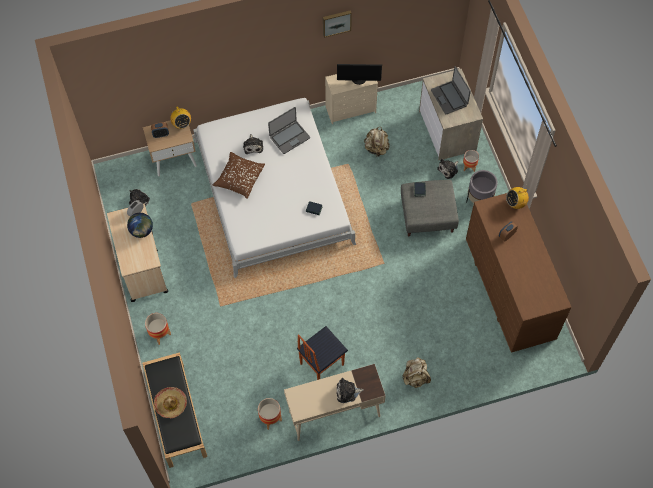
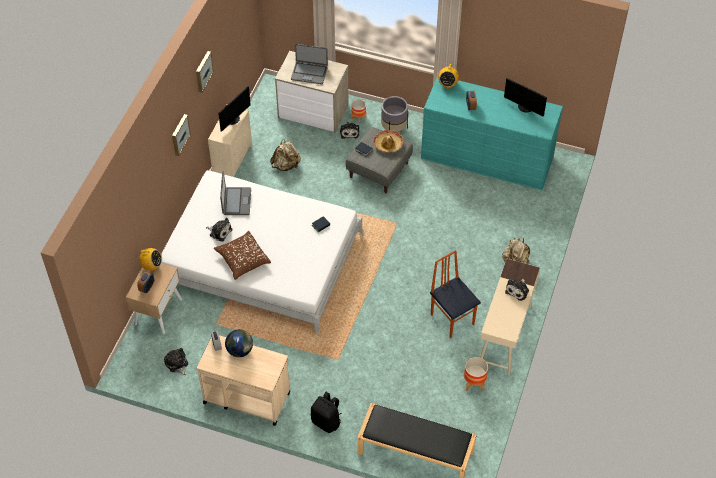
camera: 55 degrees left, 10 degrees down
planter [145,313,171,345] -> black backpack [311,392,342,433]
hat [154,387,187,418] -> hat moved to [373,130,403,153]
chair [297,326,348,380] -> chair turned 150 degrees clockwise [430,250,481,338]
brown dresser [466,193,572,353] -> turquoise dresser [421,76,563,190]
none -> picture [172,114,191,156]
none -> monitor [504,78,547,116]

